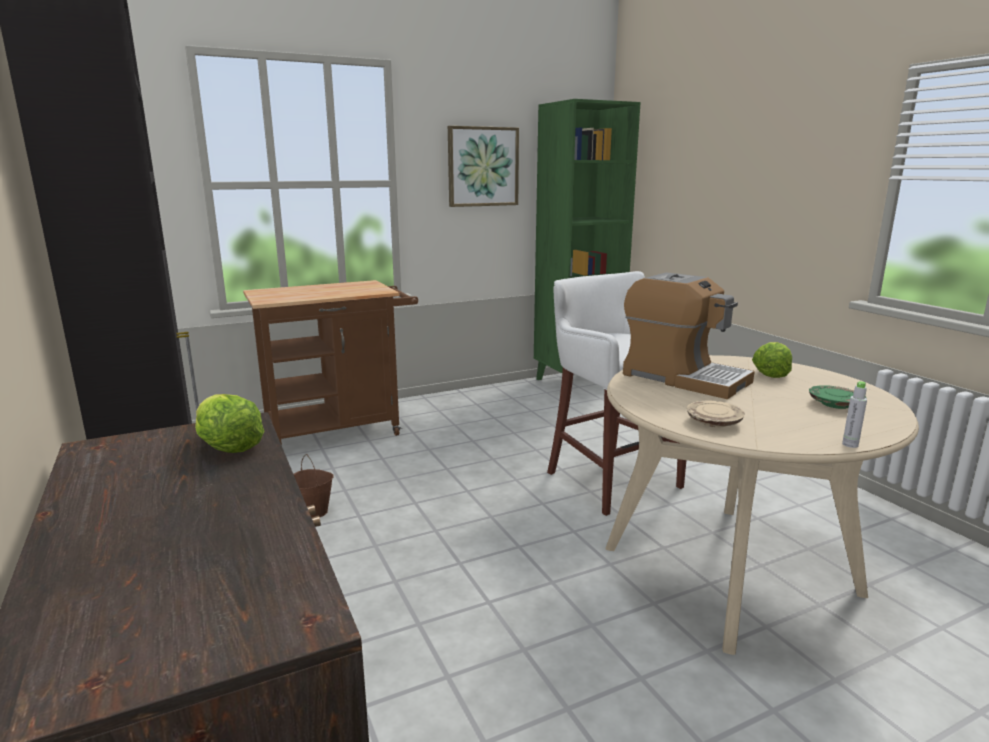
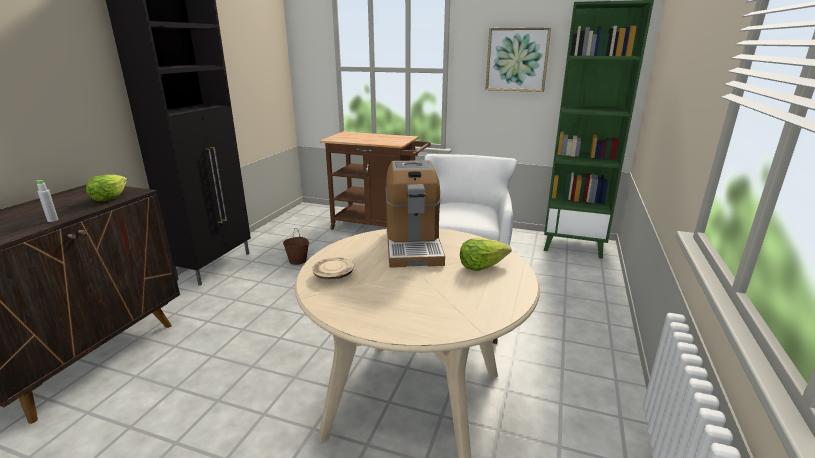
camera: 45 degrees right, 5 degrees up
green plate [809,385,867,409] -> none
grey bottle [842,381,867,448] -> grey bottle moved to [36,180,58,222]

